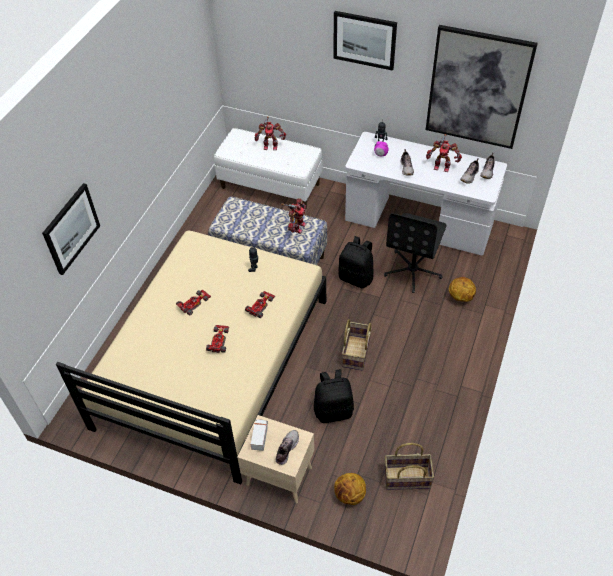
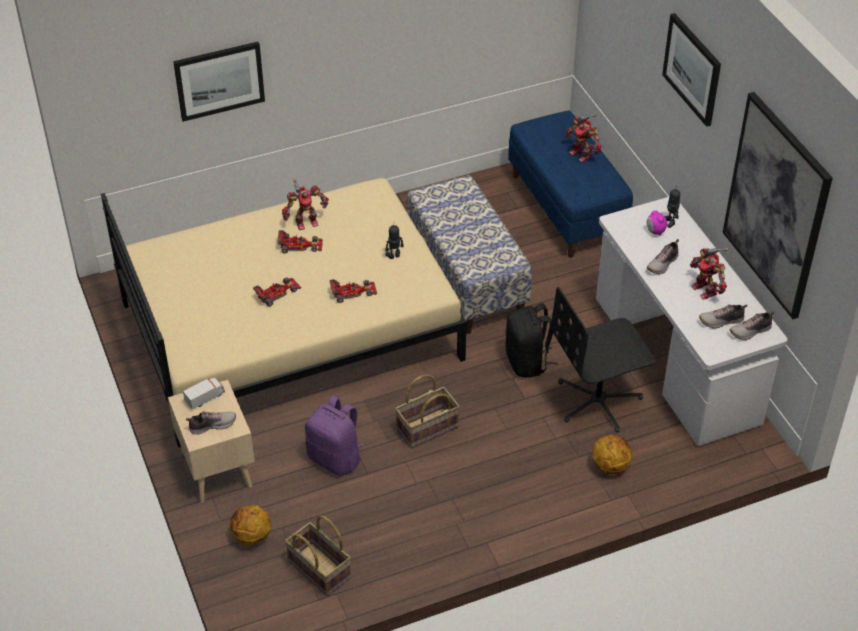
camera: 45 degrees right, 5 degrees down
white bench [214,128,322,210] -> blue bench [508,110,633,258]
toy robot [281,198,306,234] -> toy robot moved to [282,179,329,230]
black backpack [314,369,354,423] -> purple backpack [305,395,364,476]

